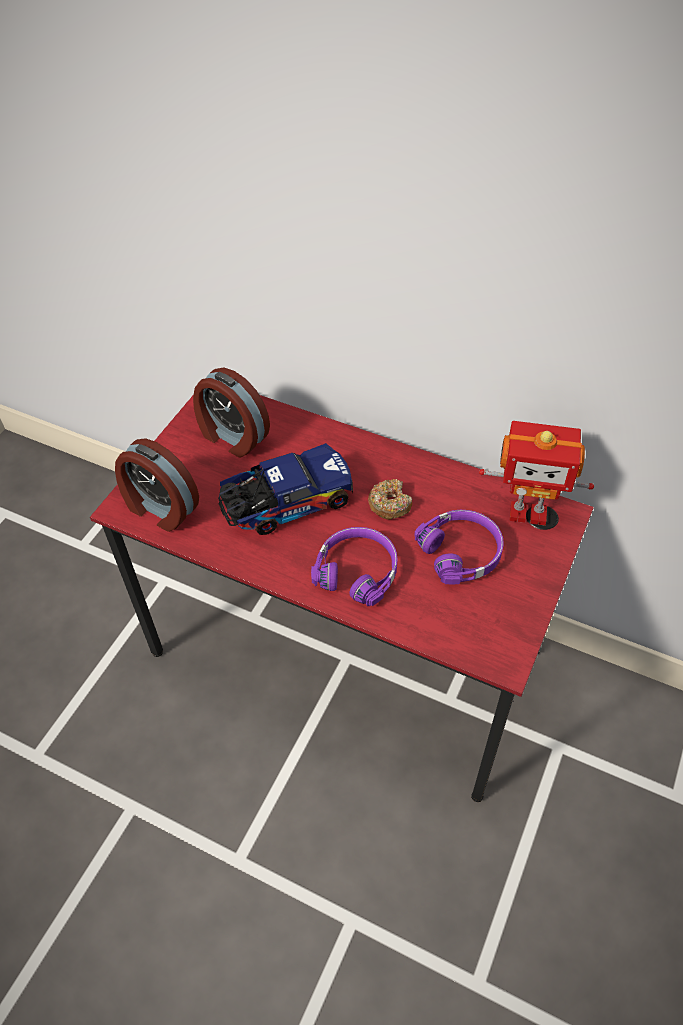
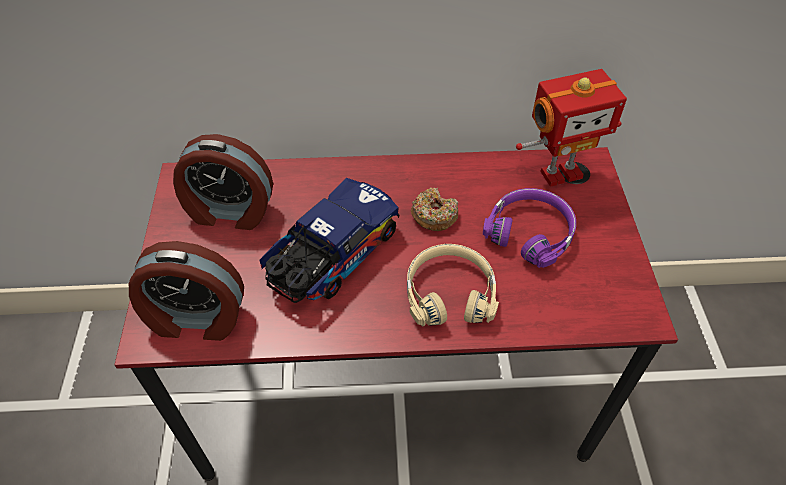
camera: 30 degrees left, 0 degrees up
purple headphones [311,527,397,606] -> beige headphones [407,244,499,327]

